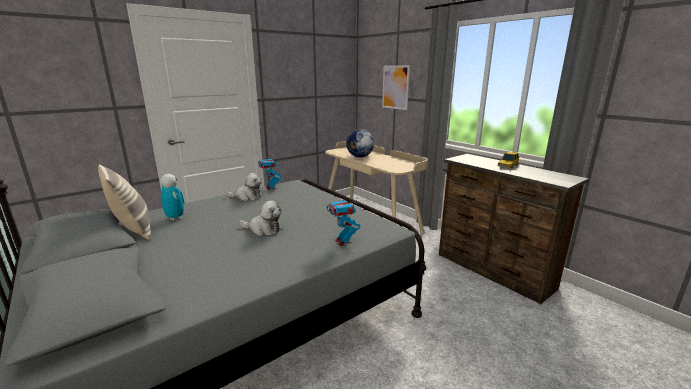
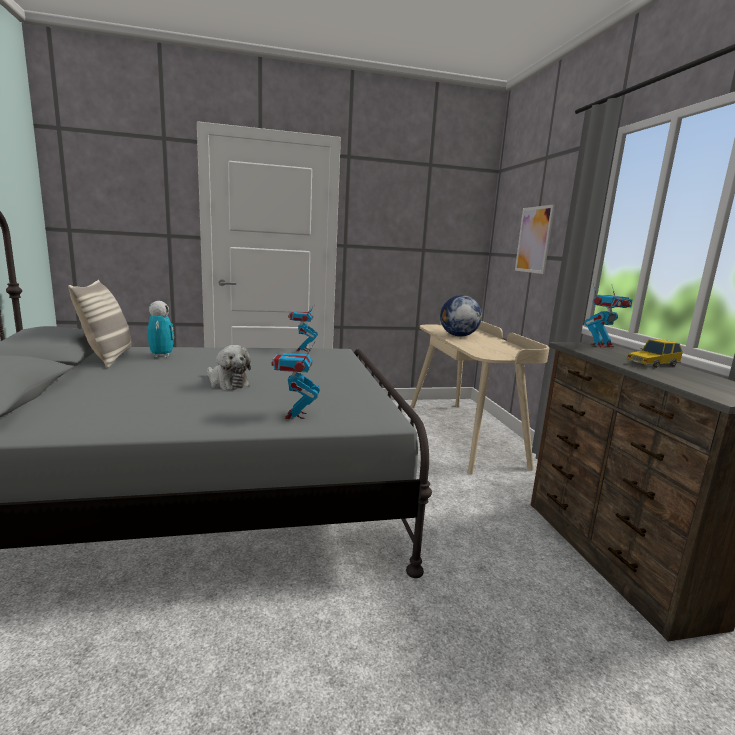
camera: 25 degrees right, 5 degrees down
plush toy [225,173,262,201] -> none
none -> toy robot [585,284,632,348]

